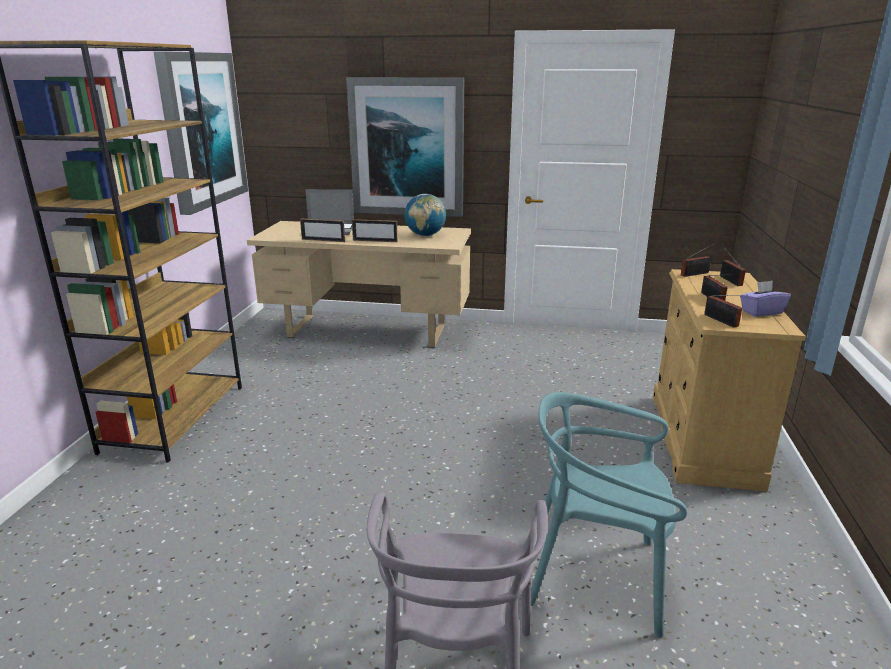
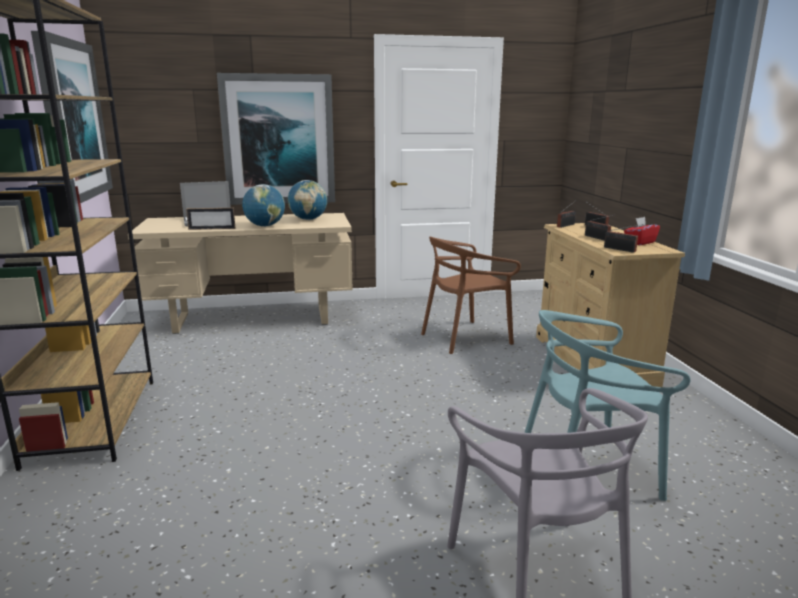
camera: 20 degrees left, 5 degrees down
picture frame [352,219,398,242] -> globe [242,184,285,227]
purple tissue box [740,281,791,317] -> red tissue box [624,217,660,245]
none -> brown chair [421,237,521,354]

